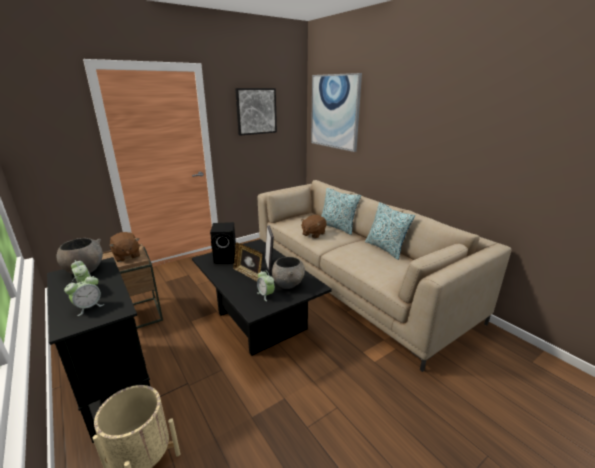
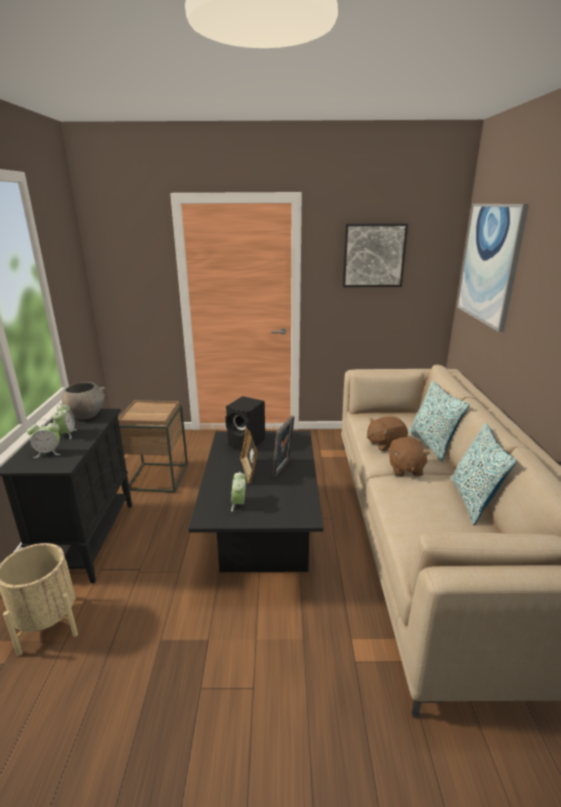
camera: 35 degrees right, 0 degrees up
brown plush toy [109,232,140,262] -> brown plush toy moved to [389,437,430,476]
grey bowl [272,257,305,289] -> none

